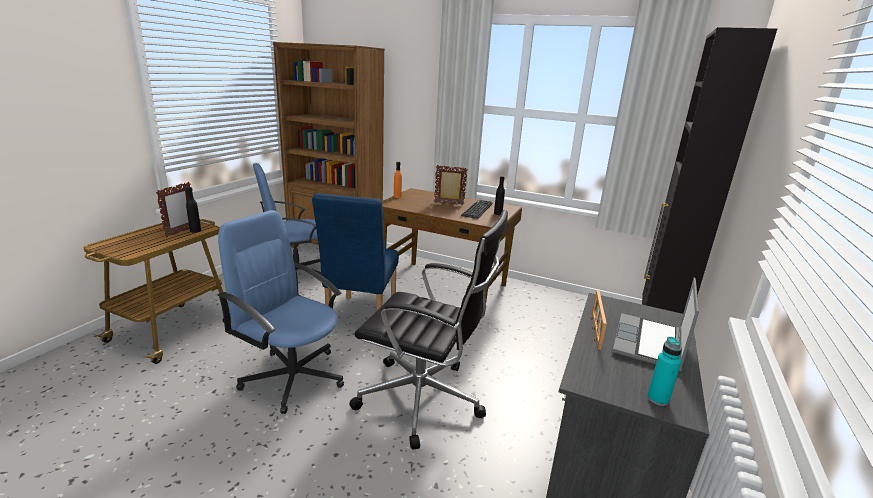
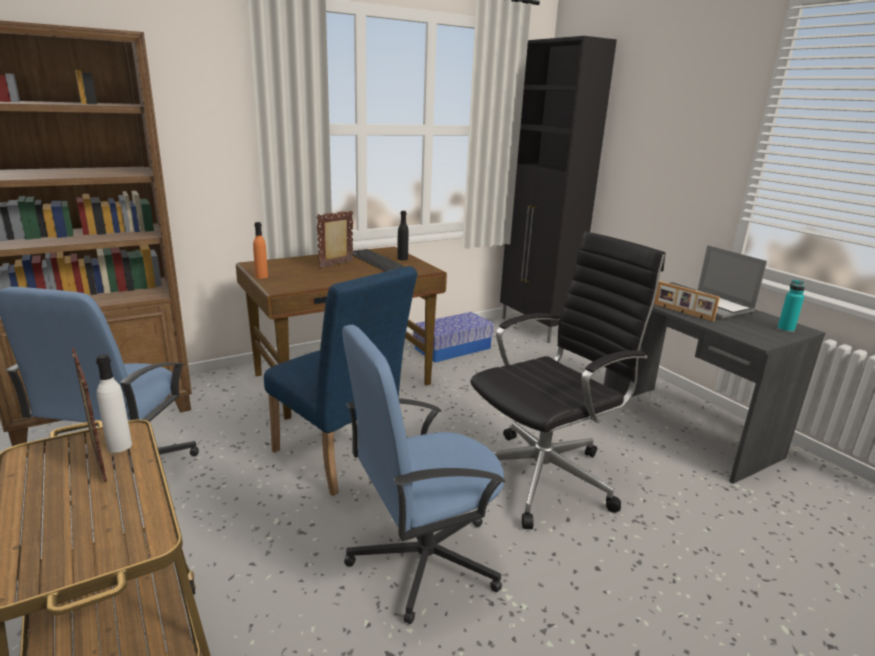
camera: 55 degrees left, 0 degrees up
black bottle [186,187,201,233] -> white bottle [96,354,132,453]
none -> storage box [413,312,494,363]

